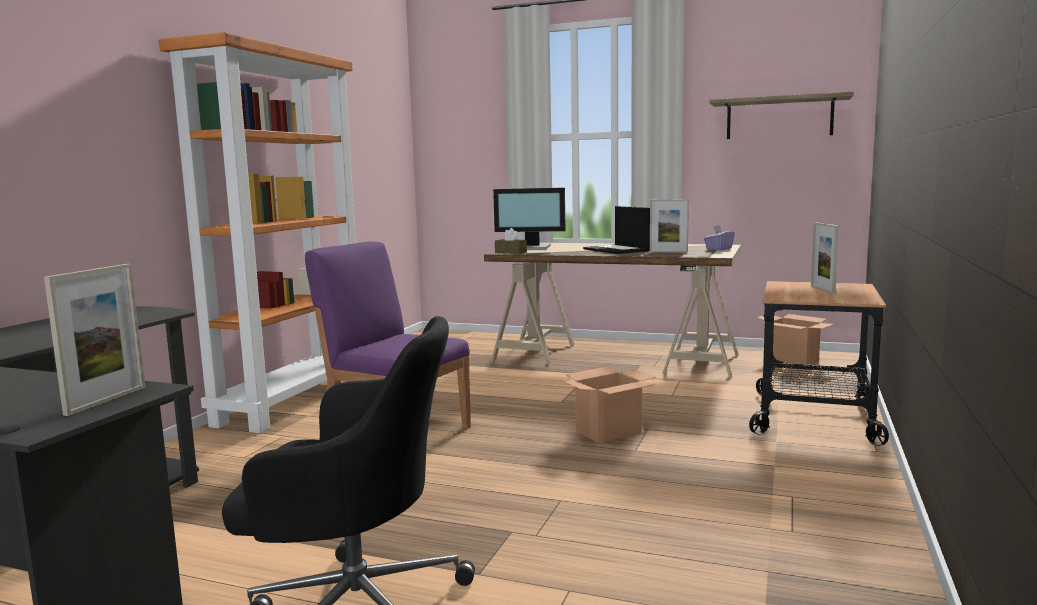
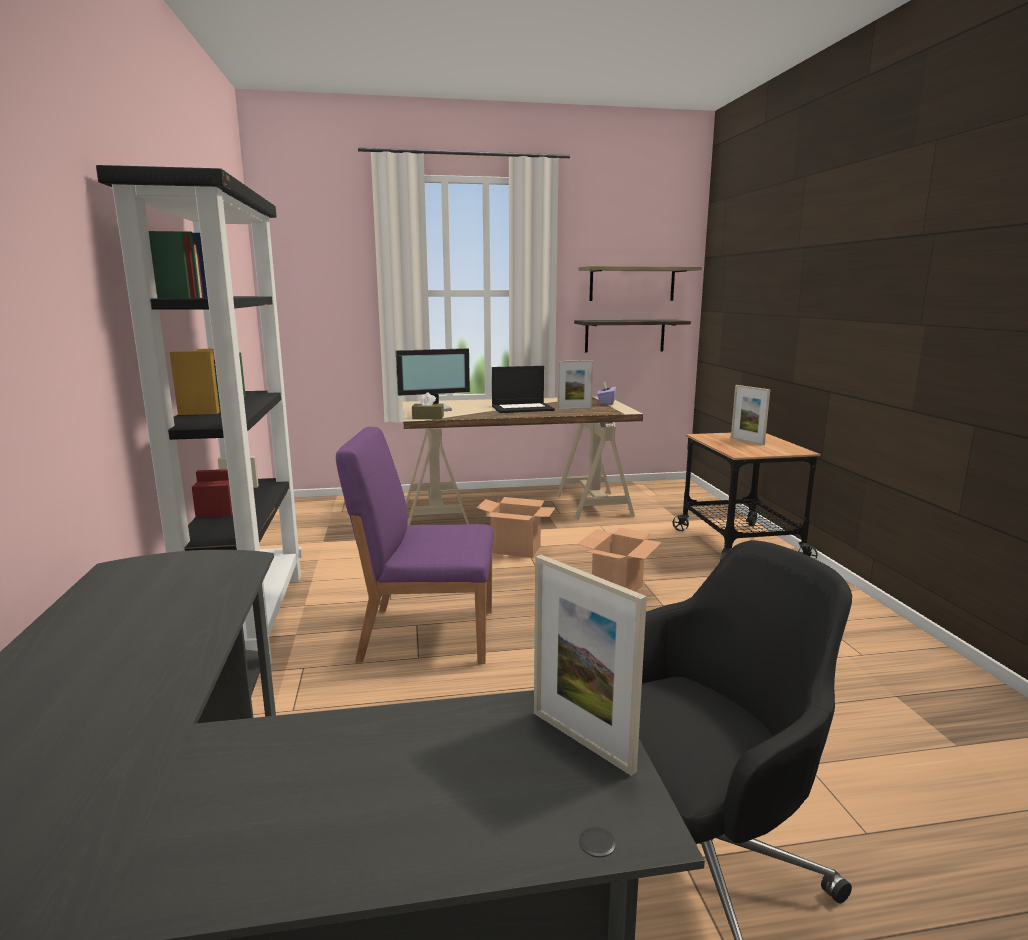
camera: 30 degrees left, 5 degrees up
picture frame [44,264,146,416] -> picture frame turned 150 degrees clockwise [534,555,647,776]
orange bookcase [159,32,356,433] -> black bookcase [96,165,303,664]
laptop [583,206,650,254] -> laptop turned 45 degrees counterclockwise [492,366,555,413]
cardboard box [757,314,835,365] -> cardboard box moved to [476,497,556,558]
none -> shelf [574,319,691,353]

